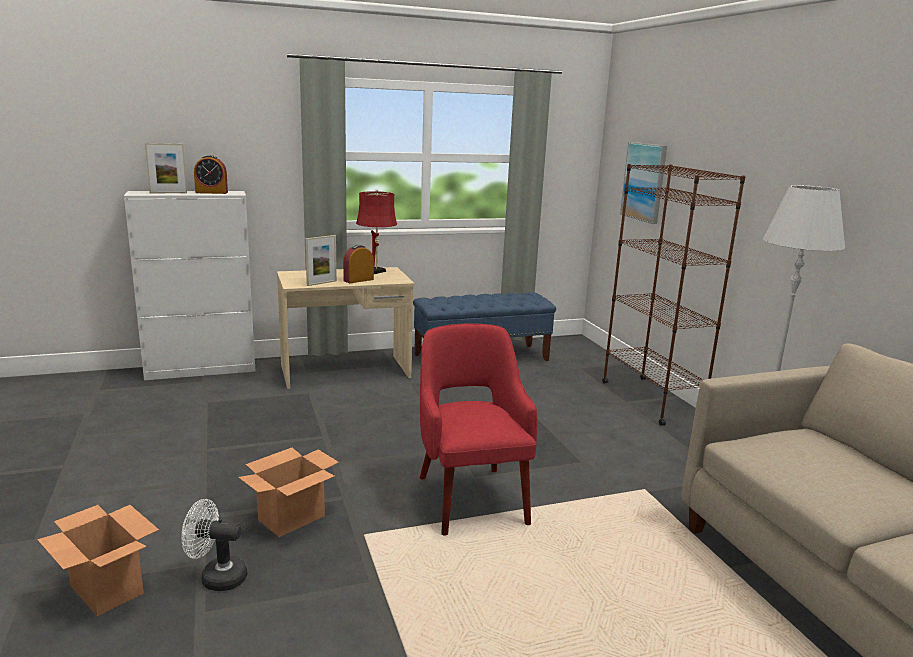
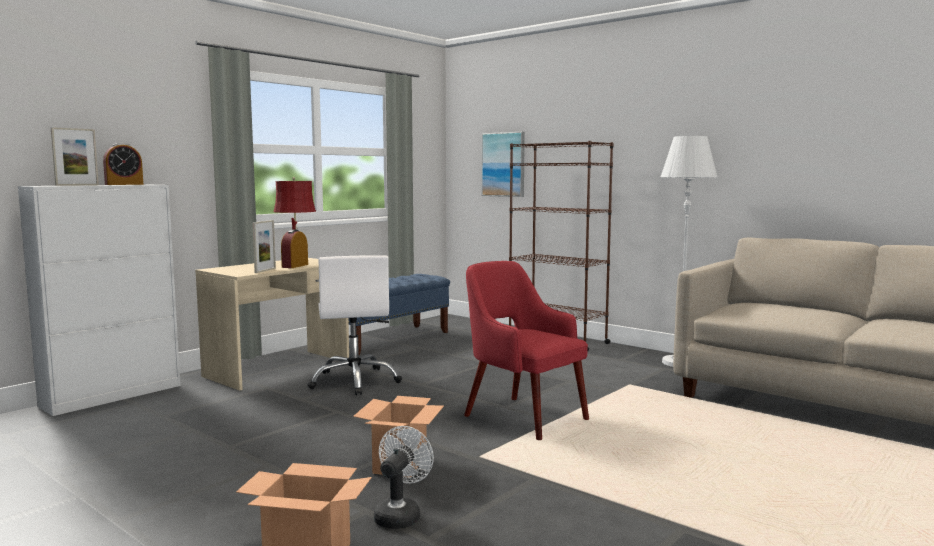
camera: 30 degrees left, 10 degrees down
white fan [181,499,247,591] -> white fan turned 135 degrees clockwise [374,426,434,529]
none -> white office chair [307,255,402,395]

